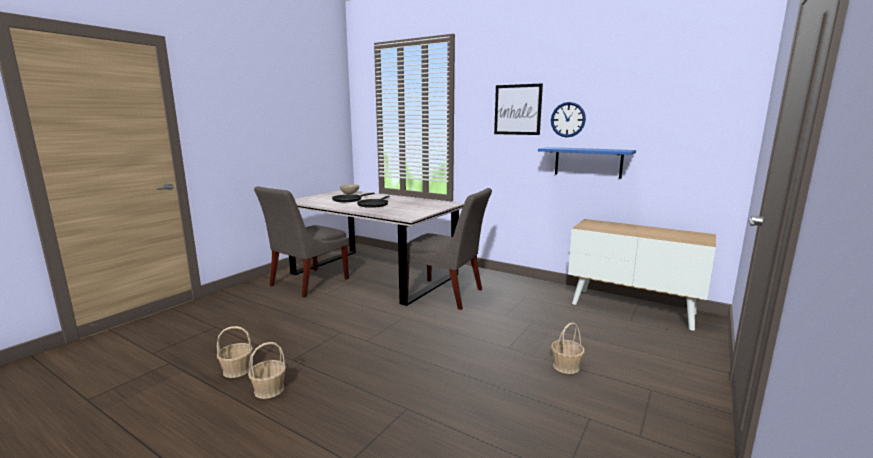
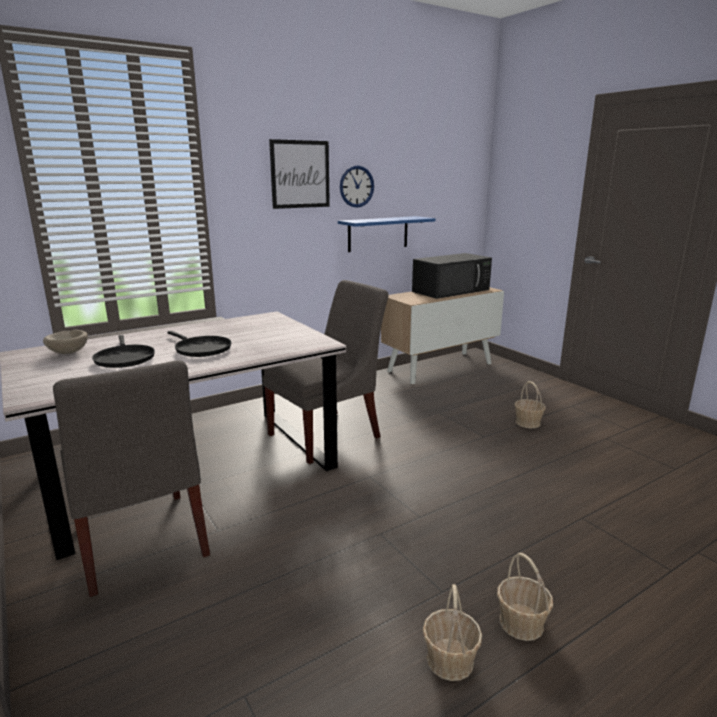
camera: 65 degrees left, 5 degrees up
none -> black microwave [412,253,492,299]

